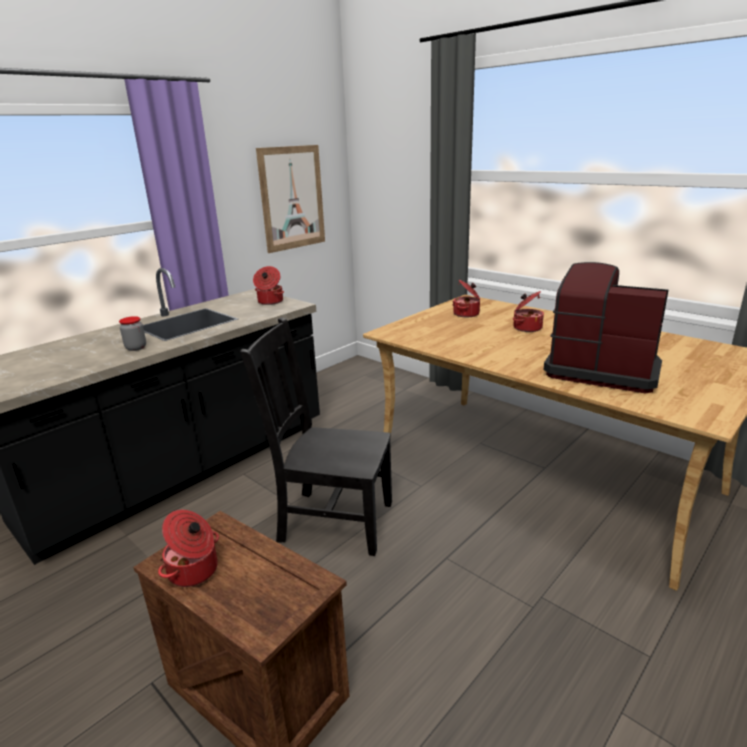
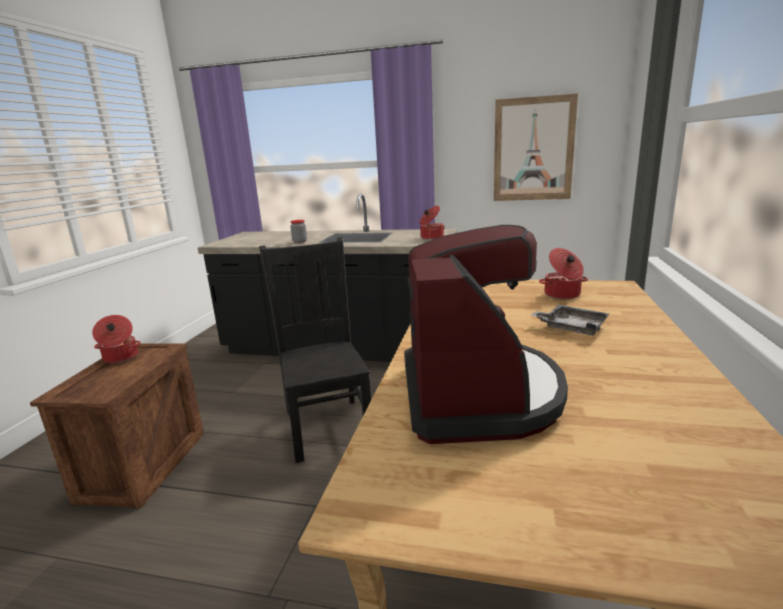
camera: 60 degrees right, 5 degrees down
cooking pot [513,291,544,332] -> grey tray [531,305,609,336]

